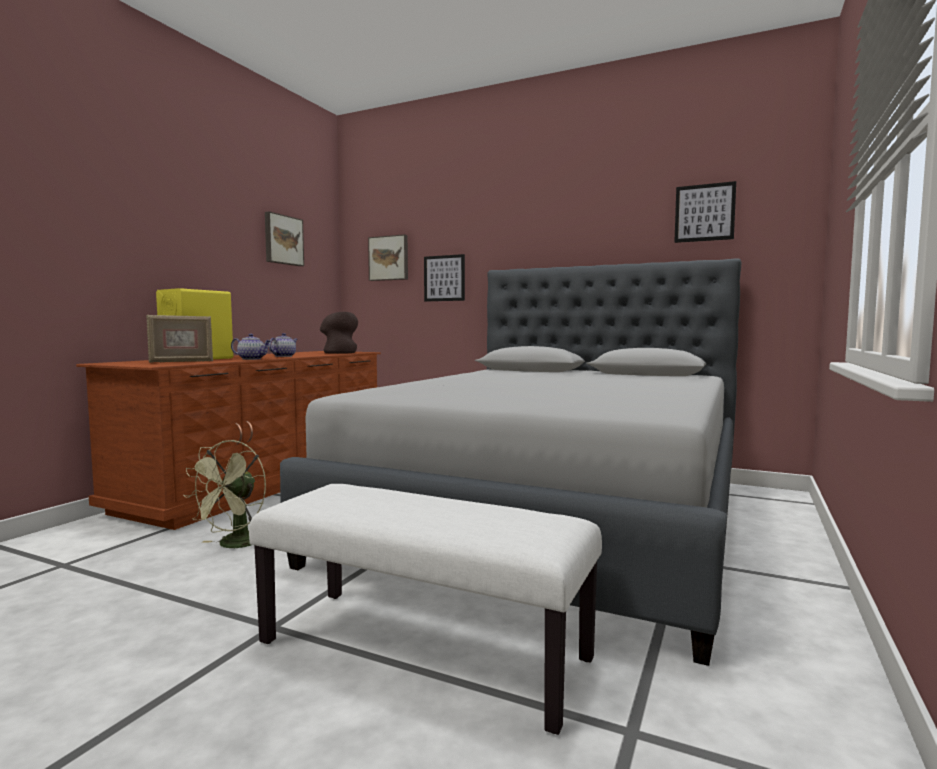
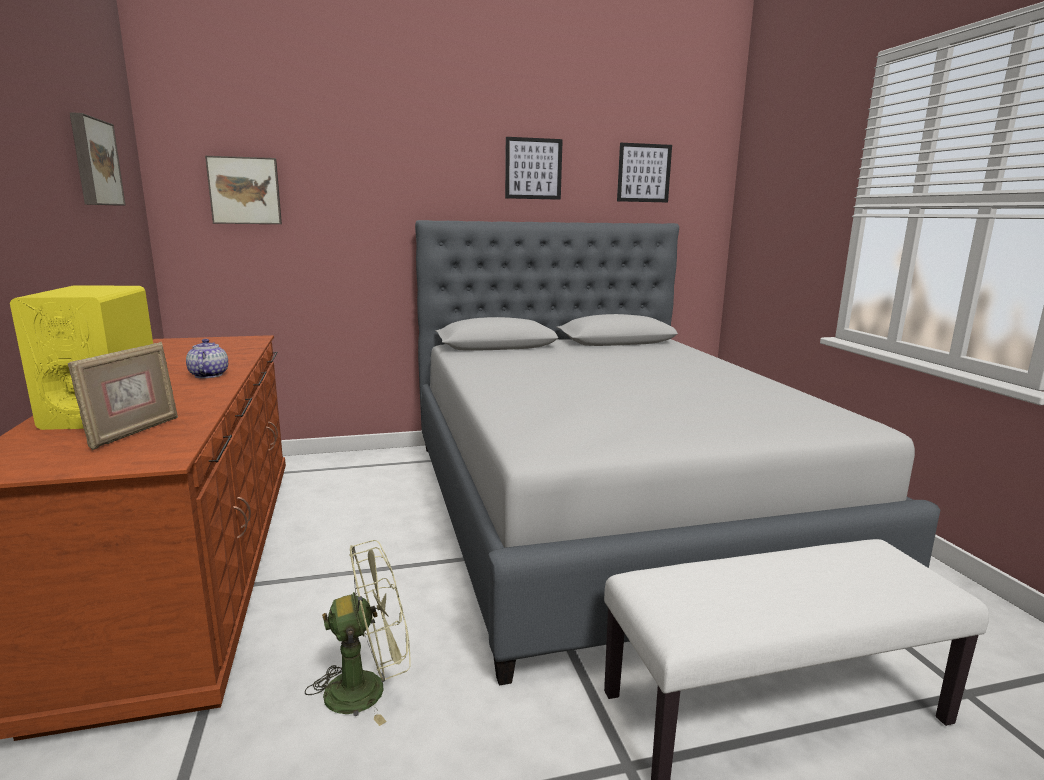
camera: 40 degrees left, 10 degrees up
green fan [183,440,266,548] -> green fan turned 90 degrees counterclockwise [305,540,411,726]
teapot [231,334,271,360] -> none
brown vase [320,312,358,354] -> none
picture [424,254,465,302] -> picture moved to [505,137,563,200]

